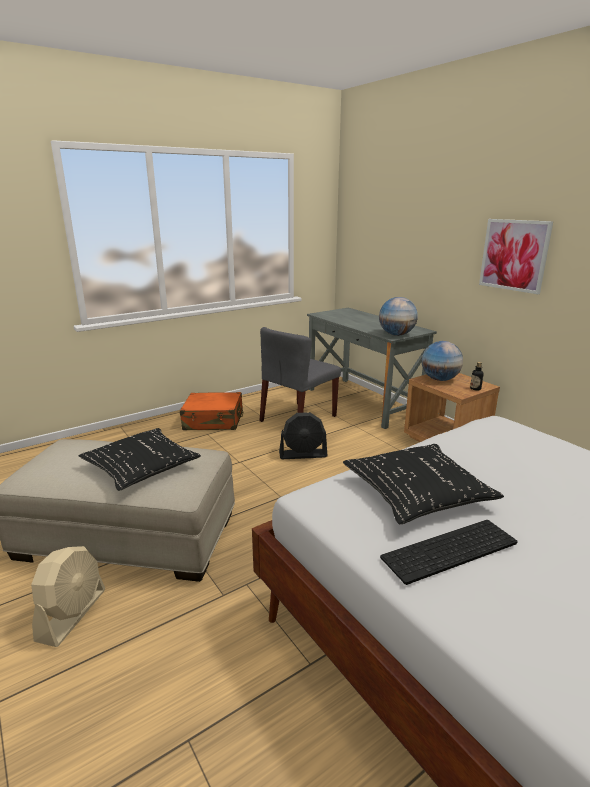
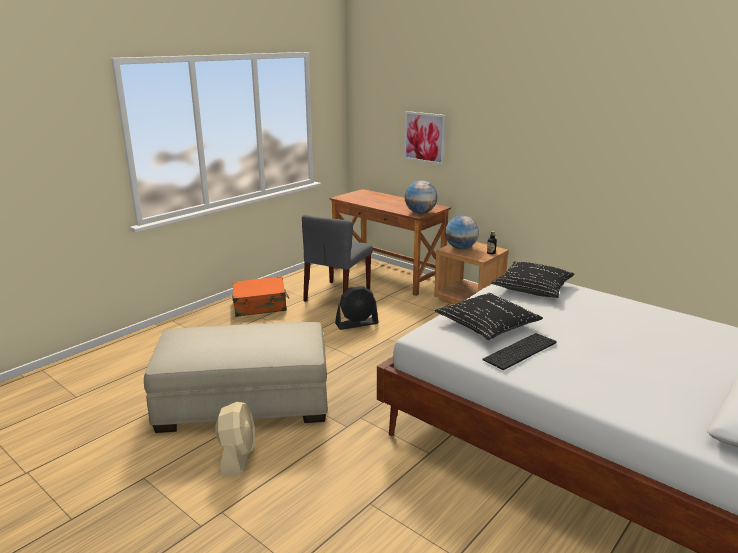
camera: 15 degrees left, 0 degrees up
black pillow [79,428,201,491] -> black pillow moved to [491,262,574,298]
grey desk [307,308,437,429] -> brown desk [330,189,451,296]
picture [479,219,553,294] -> picture moved to [404,111,446,165]

